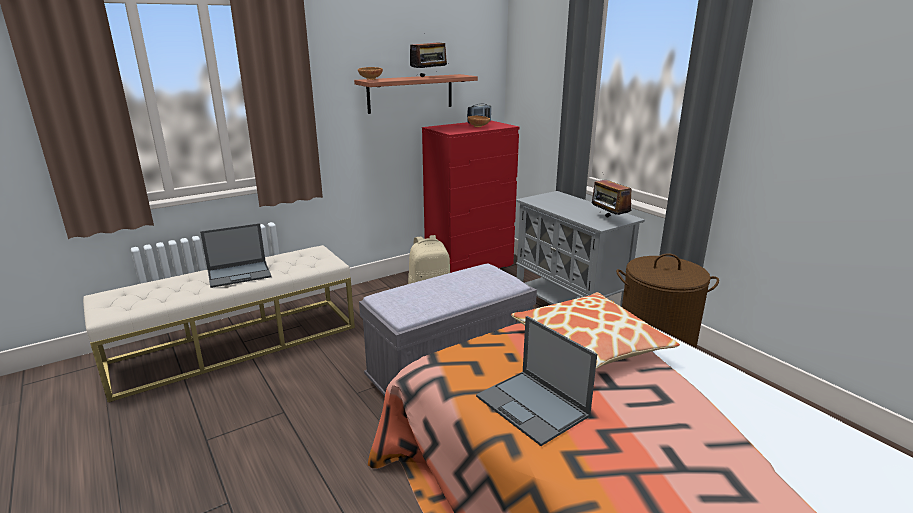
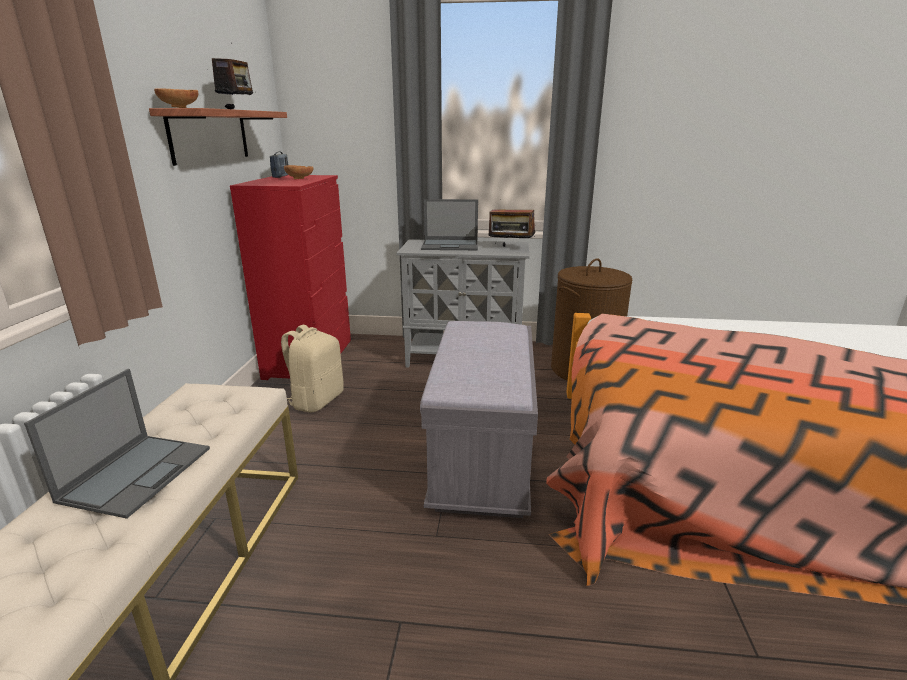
camera: 50 degrees left, 0 degrees up
laptop [476,316,597,446] -> laptop moved to [421,199,478,250]
pillow [511,292,680,369] -> none

